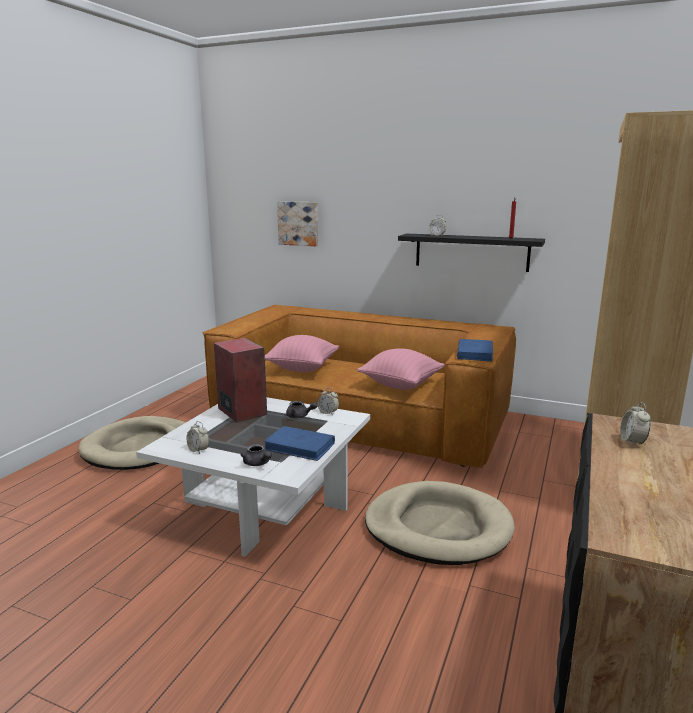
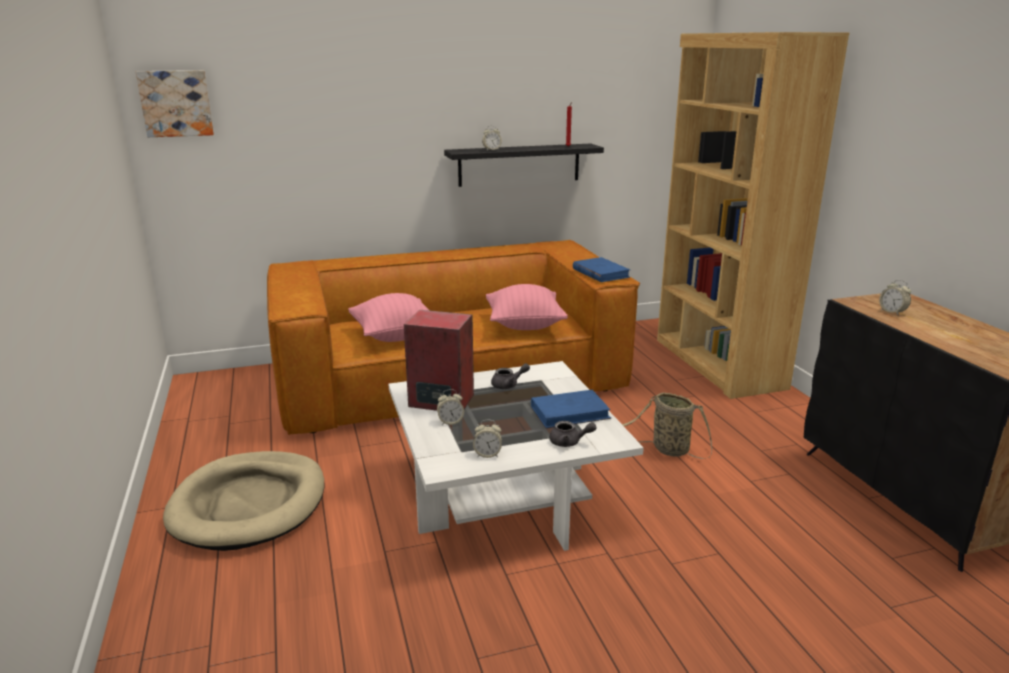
camera: 40 degrees left, 5 degrees up
picture [277,201,318,246] -> picture moved to [136,70,214,137]
alarm clock [317,388,339,415] -> alarm clock moved to [437,389,464,425]
beige dog bed [365,481,515,565] -> basket [622,393,712,459]

